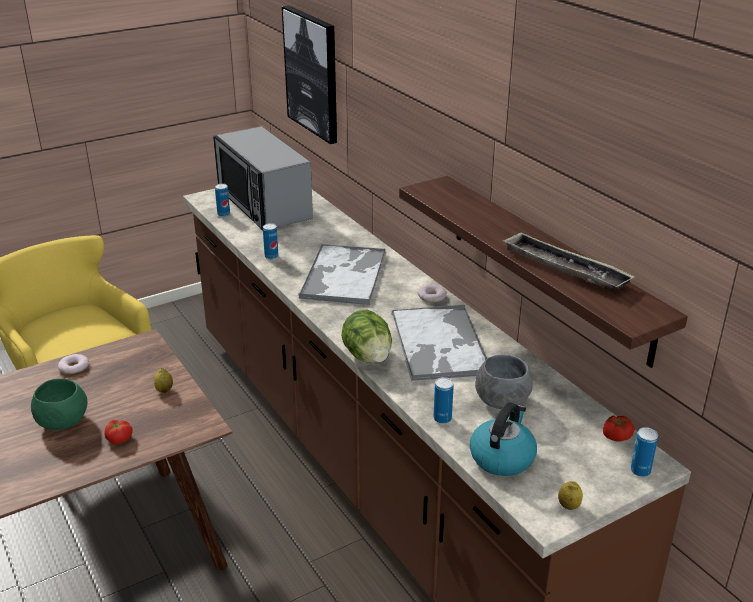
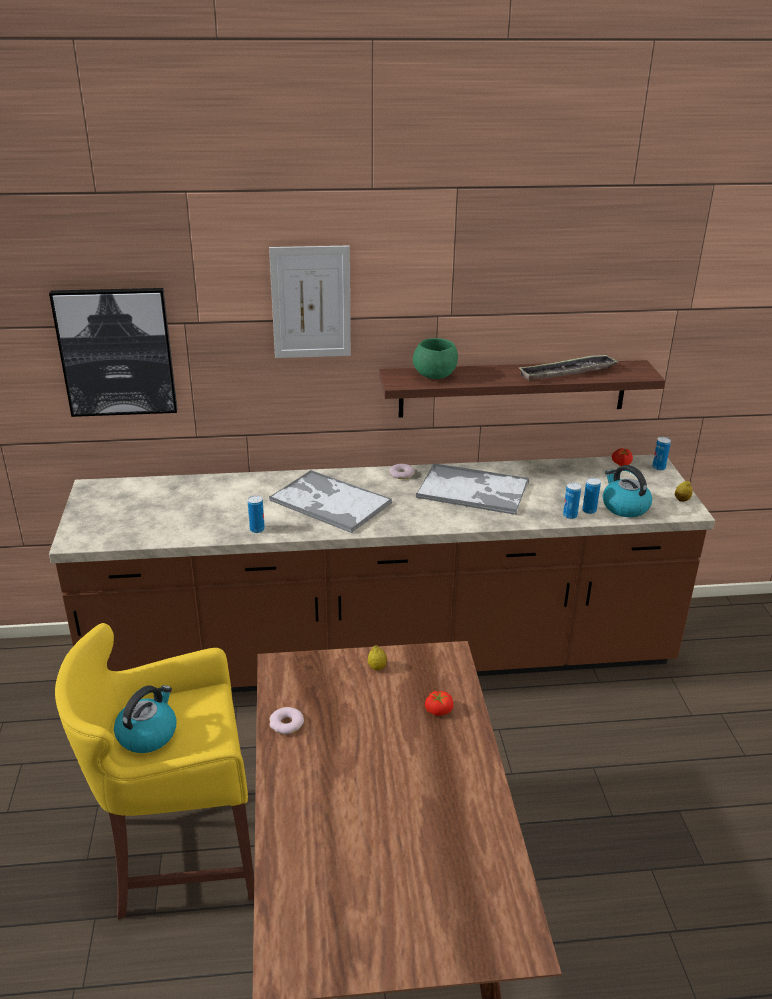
camera: 65 degrees left, 0 degrees up
green bowl [31,379,87,430] -> green bowl moved to [413,338,458,379]
microwave [213,126,313,230] -> none
can [215,184,230,217] -> can moved to [582,478,601,514]
lettuce [341,310,392,363] -> none
grey bowl [475,354,533,409] -> none
none -> kettle [114,685,177,753]
none -> picture [269,246,351,358]

